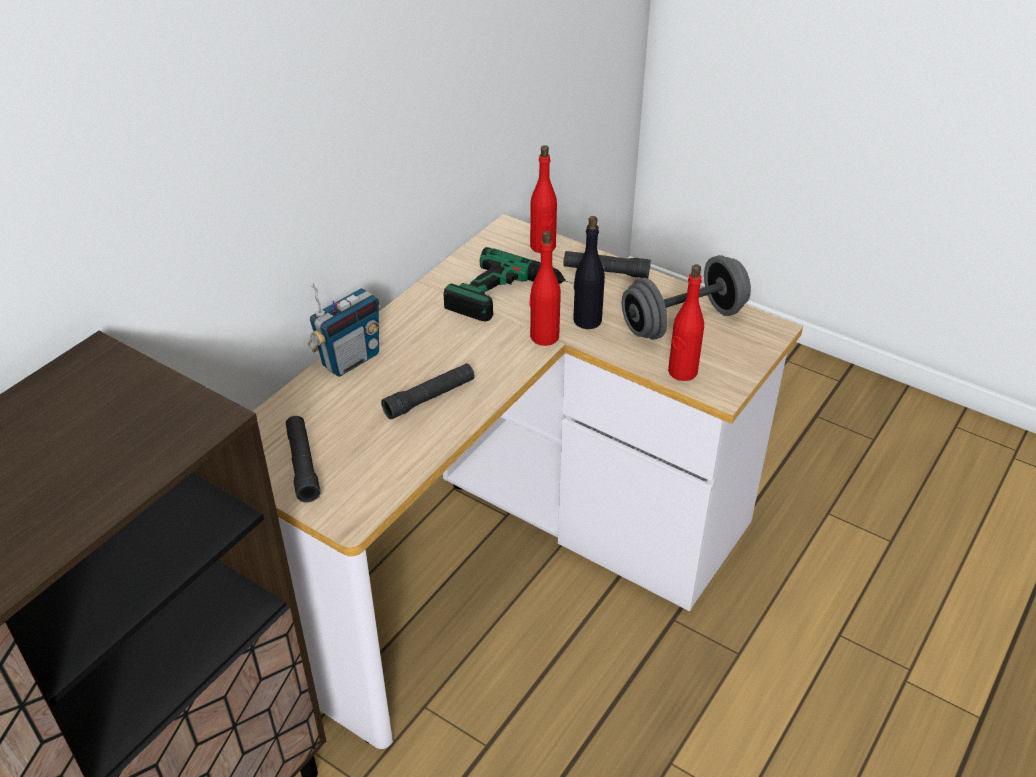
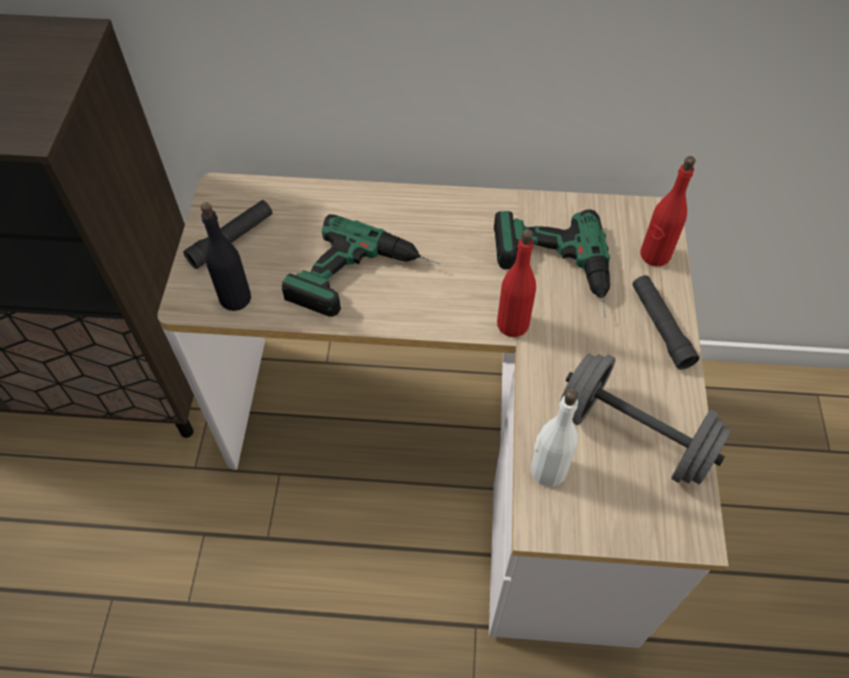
camera: 60 degrees right, 15 degrees up
radio [308,283,381,377] -> none
black flashlight [381,364,475,419] -> power drill [282,214,441,317]
black bottle [573,216,605,329] -> black bottle moved to [200,202,251,311]
red bottle [668,264,704,381] -> white bottle [531,389,578,487]

